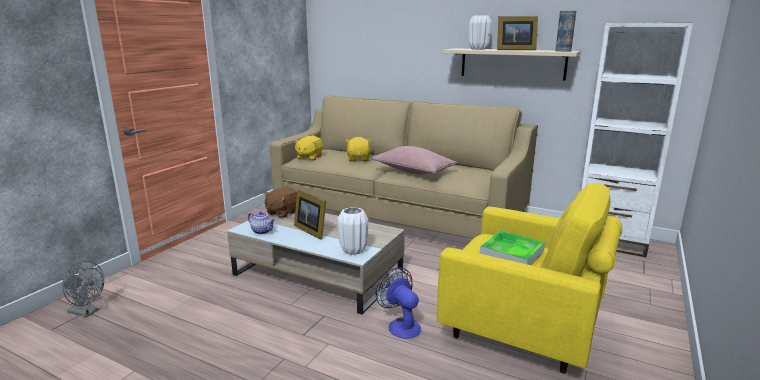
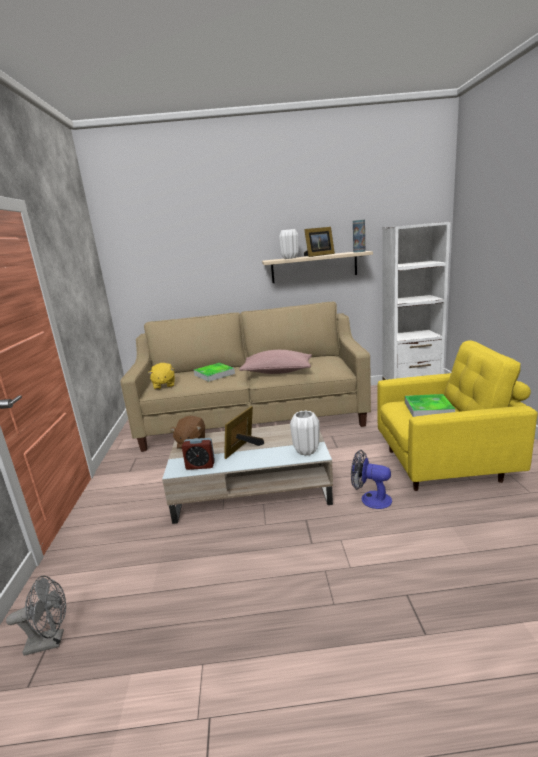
camera: 30 degrees left, 0 degrees up
teapot [248,211,275,234] -> alarm clock [182,438,215,470]
picture frame [294,190,326,240] -> picture frame turned 105 degrees clockwise [224,406,264,459]
yellow plush toy [346,137,371,162] -> tray [194,363,235,382]

